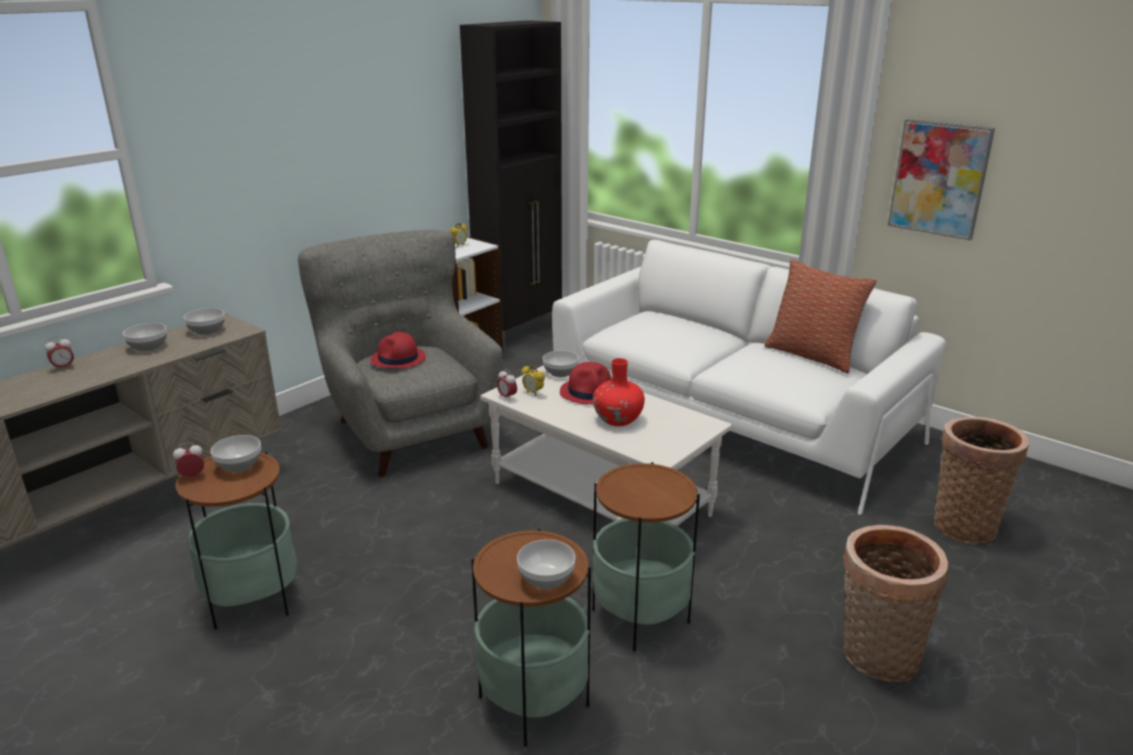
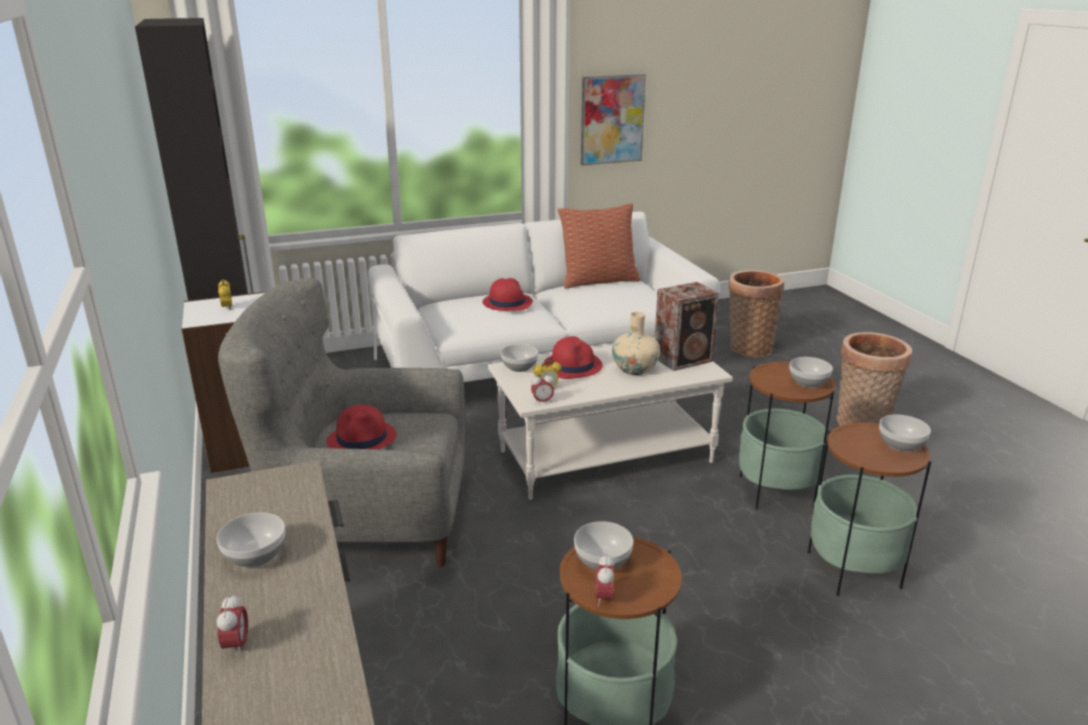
camera: 60 degrees left, 0 degrees up
bowl [184,308,225,335] -> bowl moved to [789,357,833,388]
red vase [593,358,645,426] -> beige vase [612,312,660,375]
none -> red hat [483,278,533,311]
none -> speaker [655,282,719,371]

